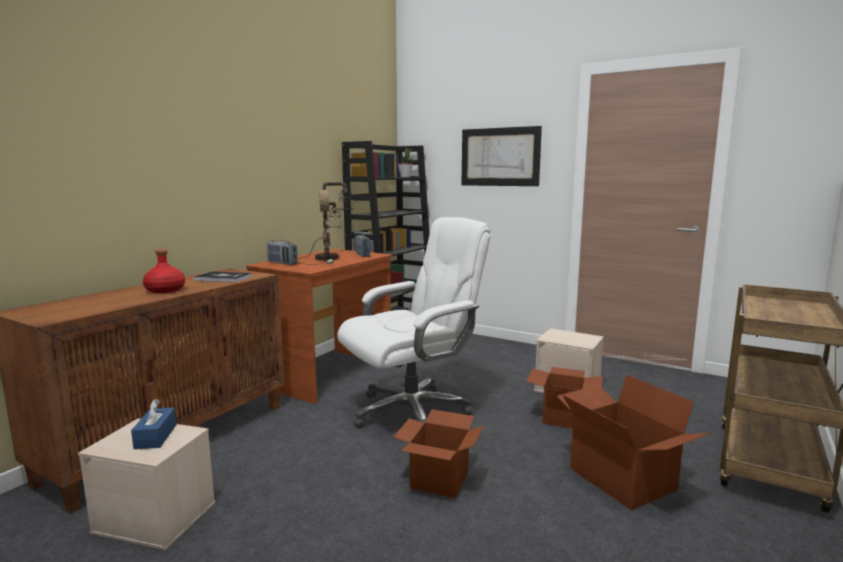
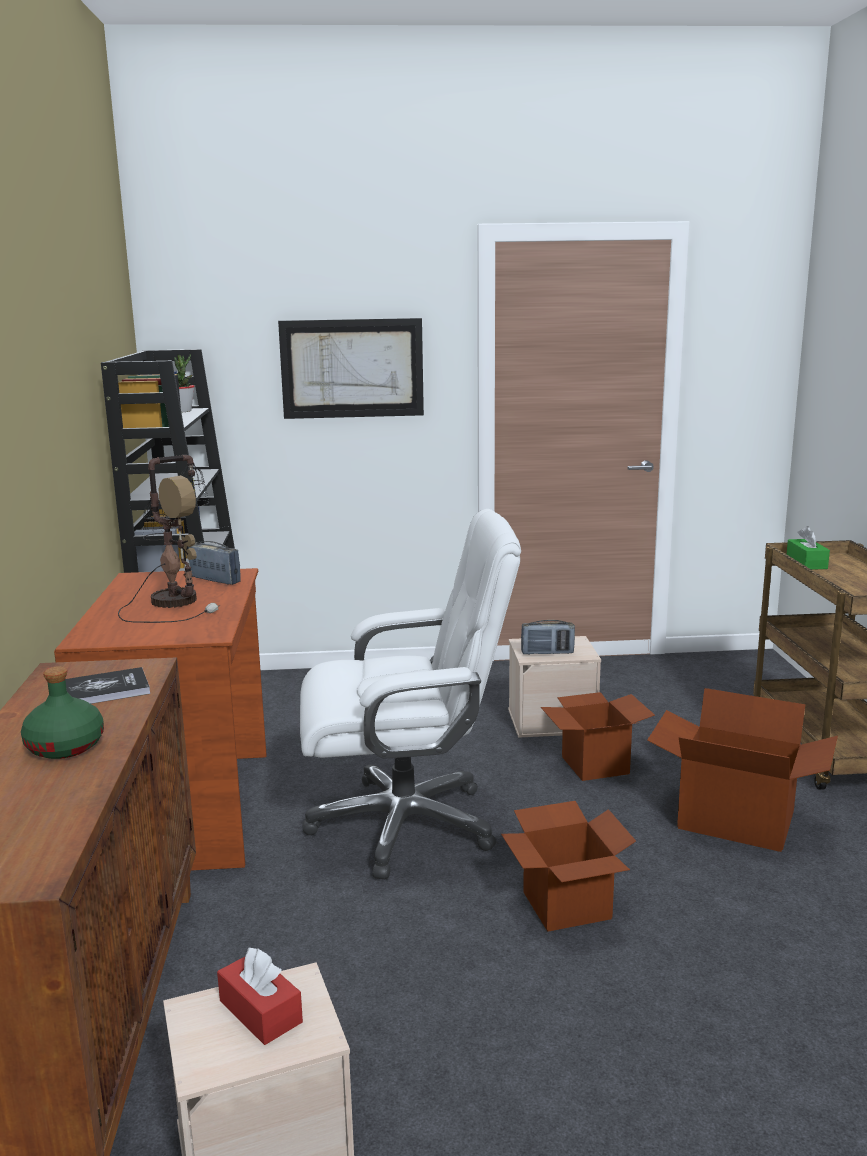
camera: 35 degrees left, 5 degrees up
blue tissue box [131,399,176,449] -> red tissue box [217,948,303,1045]
red bottle [143,249,185,293] -> green bottle [21,666,104,759]
radio [267,240,298,265] -> radio moved to [521,620,575,655]
white office chair [337,217,491,428] -> white office chair turned 60 degrees clockwise [300,509,521,879]
none -> green tissue box [787,526,830,570]

